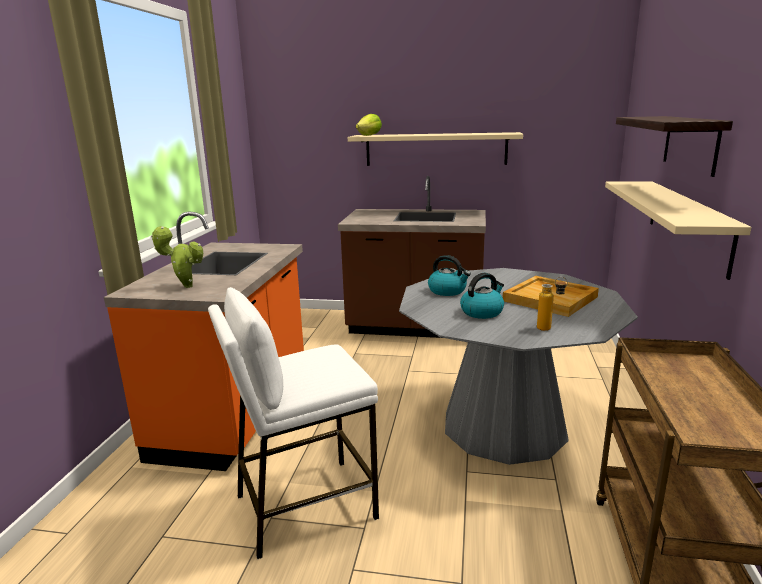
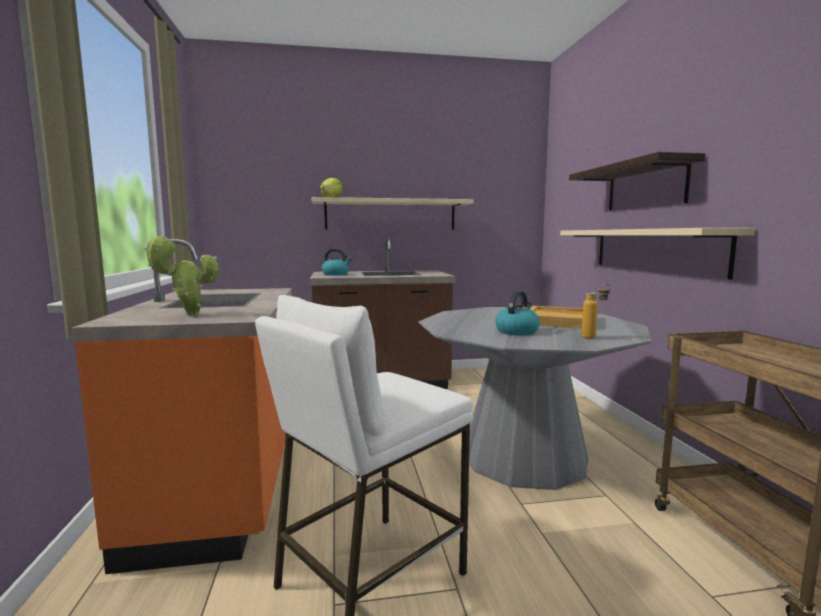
camera: 20 degrees left, 10 degrees down
kettle [428,255,471,296] -> kettle moved to [322,248,352,275]

